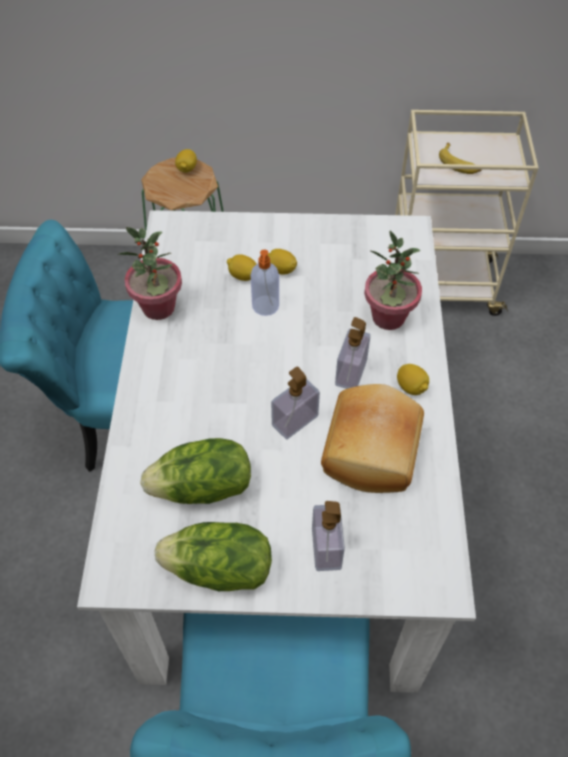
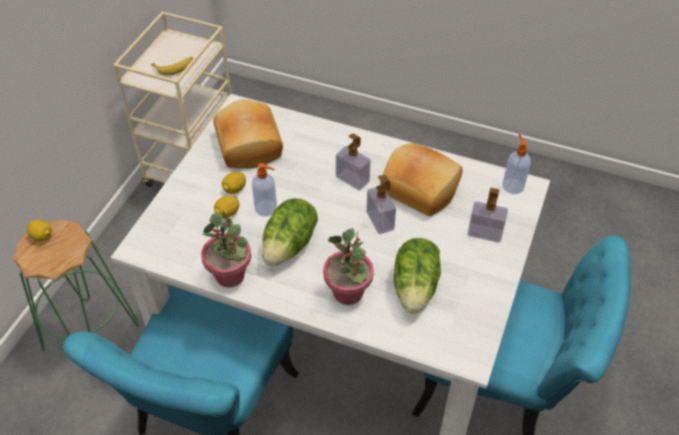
camera: 70 degrees left, 5 degrees down
lettuce [155,522,272,591] -> lettuce moved to [262,198,318,267]
potted plant [364,231,422,330] -> potted plant moved to [323,228,374,305]
lemon [397,364,429,395] -> none
none -> bread [213,99,283,169]
none -> soap dispenser [502,134,531,194]

